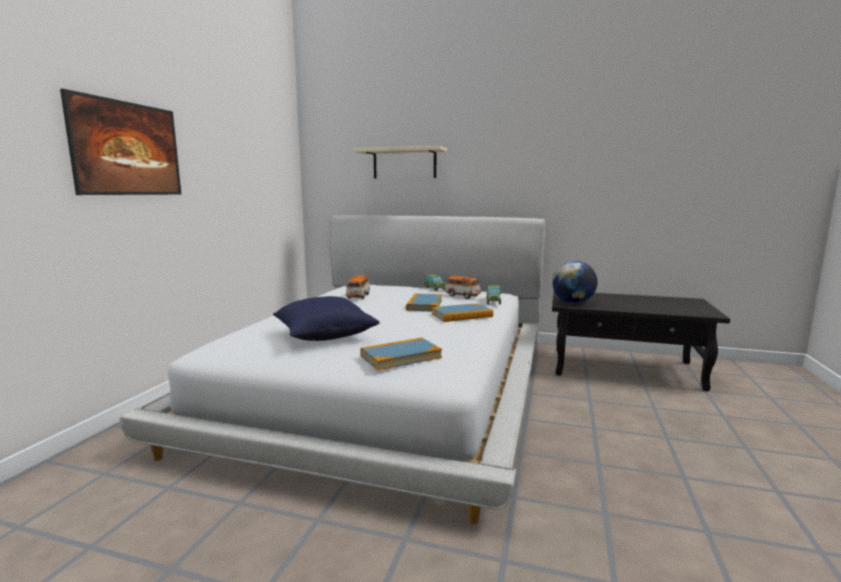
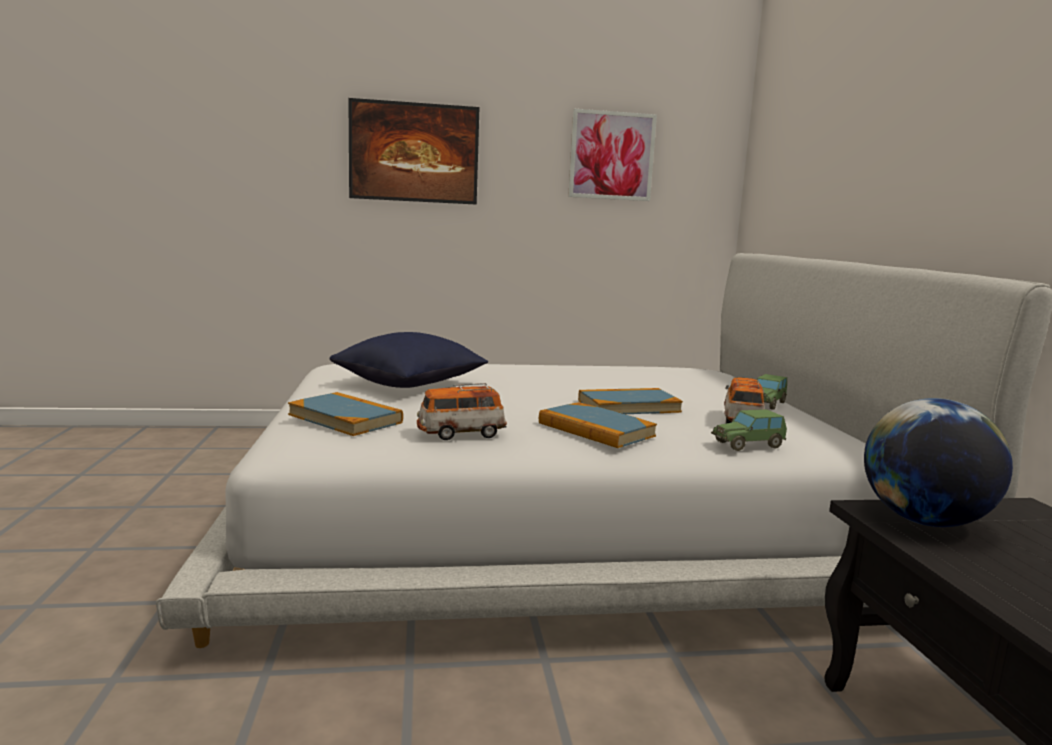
camera: 65 degrees right, 0 degrees up
toy car [346,275,370,299] -> toy car moved to [417,383,507,440]
beige shelf [354,146,447,179] -> none
none -> picture [568,109,657,201]

